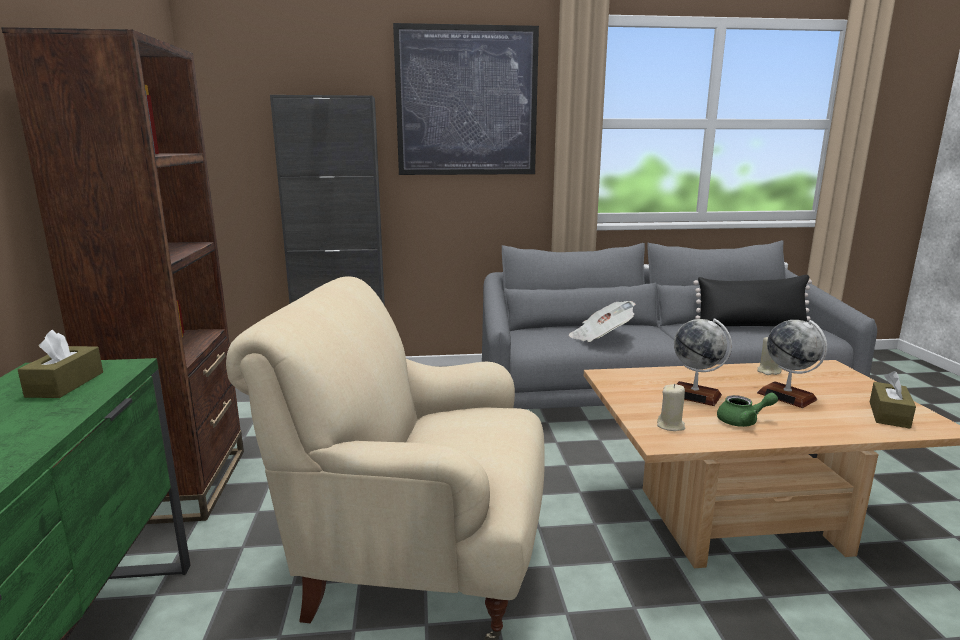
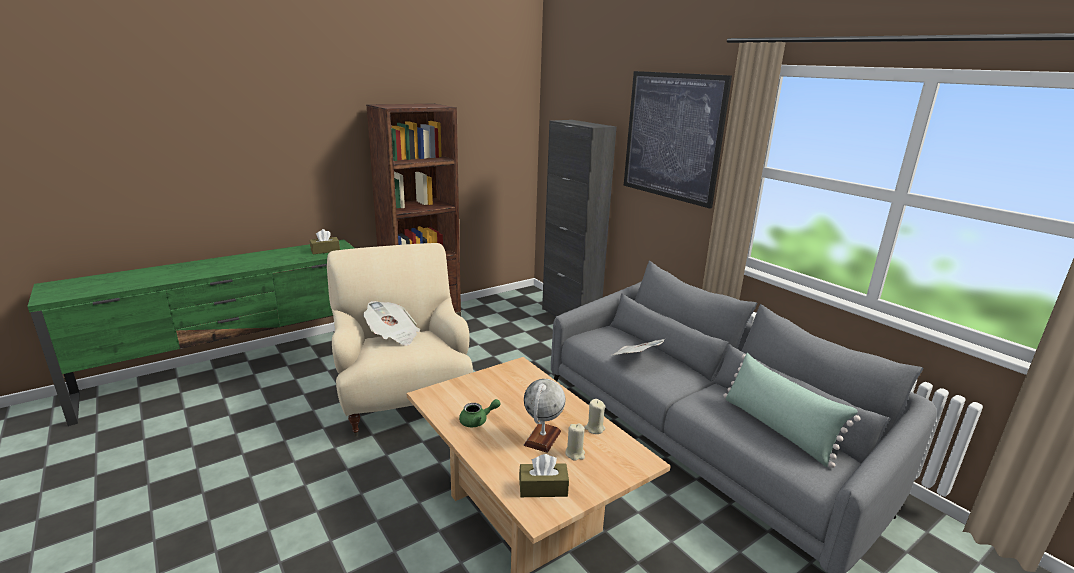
camera: 60 degrees right, 5 degrees up
beige candle [657,384,685,431] -> beige candle moved to [565,423,585,461]
globe [674,319,732,406] -> none
black pillow [693,275,812,327] -> green pillow [723,353,861,468]
green teapot [717,392,778,427] -> green teapot turned 75 degrees counterclockwise [459,399,501,427]
none -> newspaper [363,301,420,346]

